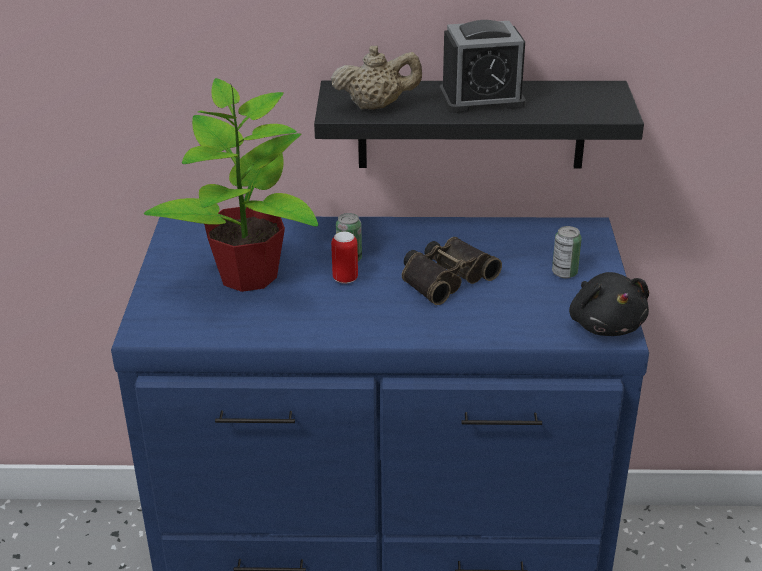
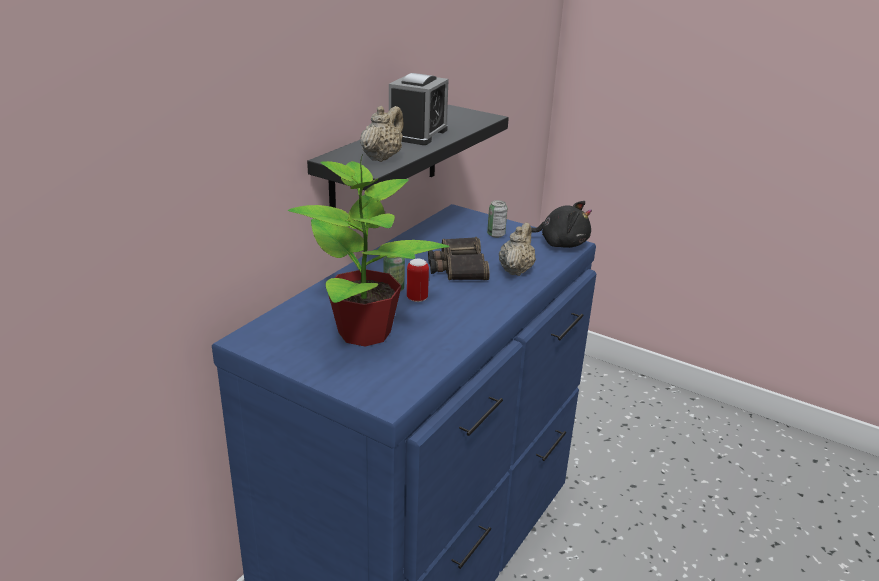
camera: 60 degrees left, 5 degrees down
none -> beige teapot [499,222,536,276]

